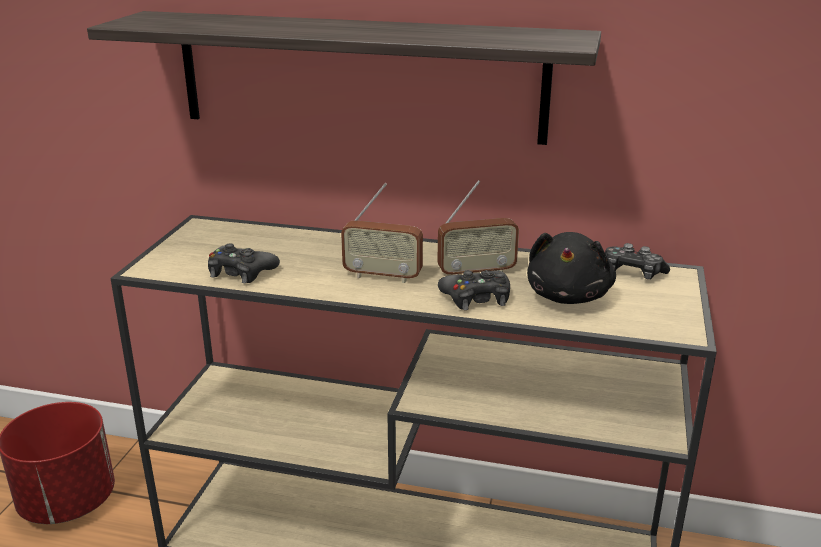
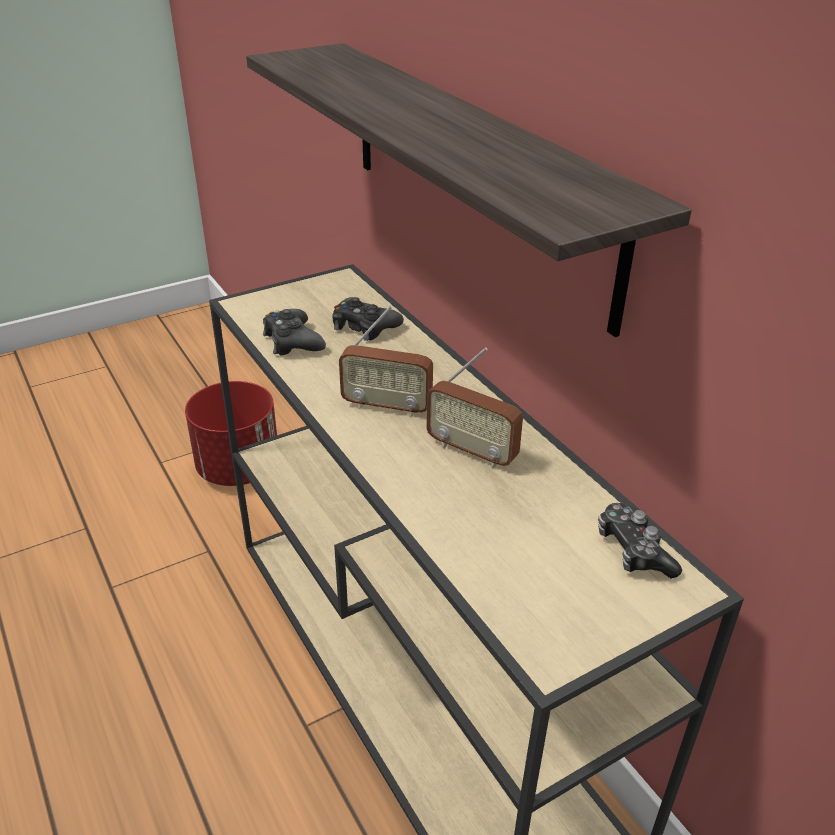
camera: 45 degrees right, 10 degrees up
radio [341,183,423,283] -> radio turned 45 degrees counterclockwise [339,306,433,418]
black game controller [438,270,510,310] -> black game controller moved to [333,297,404,341]
black plush toy [527,232,616,304] -> none

